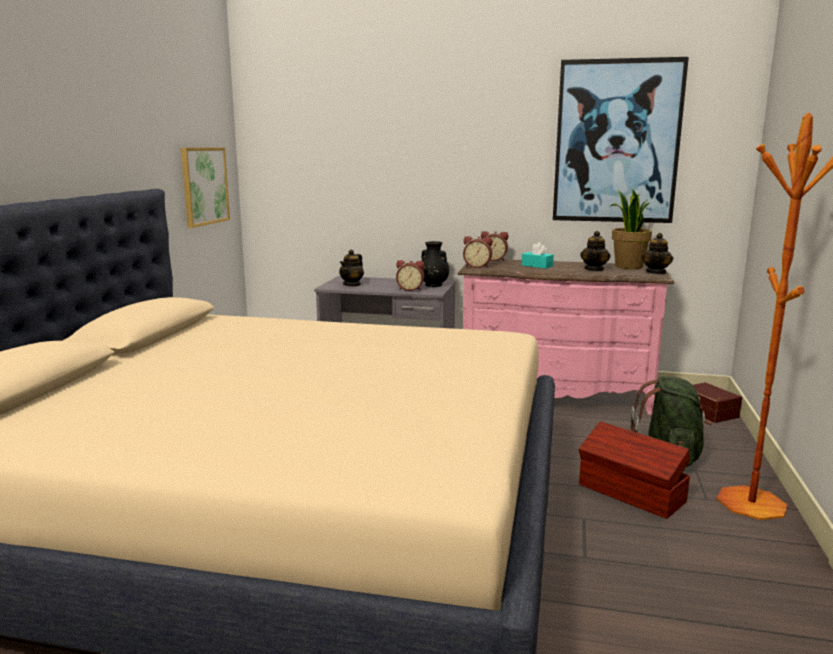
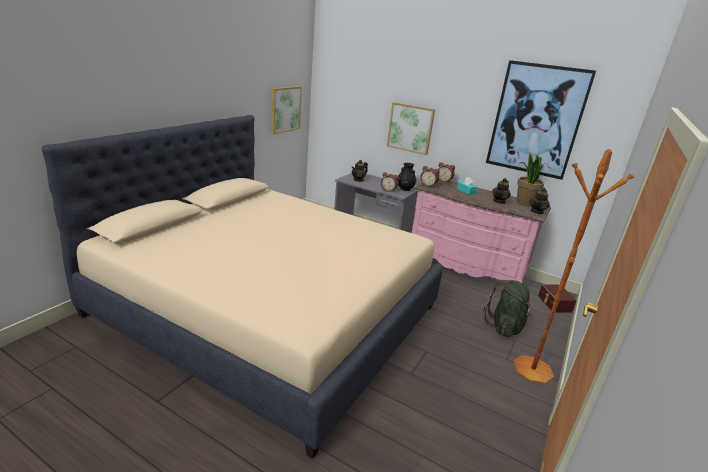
camera: 15 degrees right, 10 degrees up
brown storage box [579,421,690,519] -> none
none -> picture [387,102,435,155]

